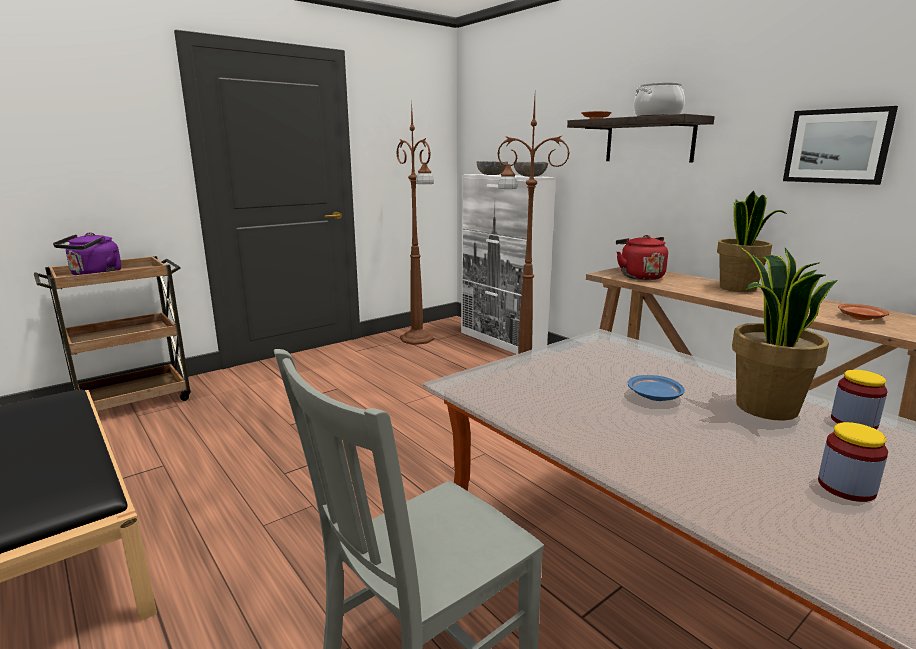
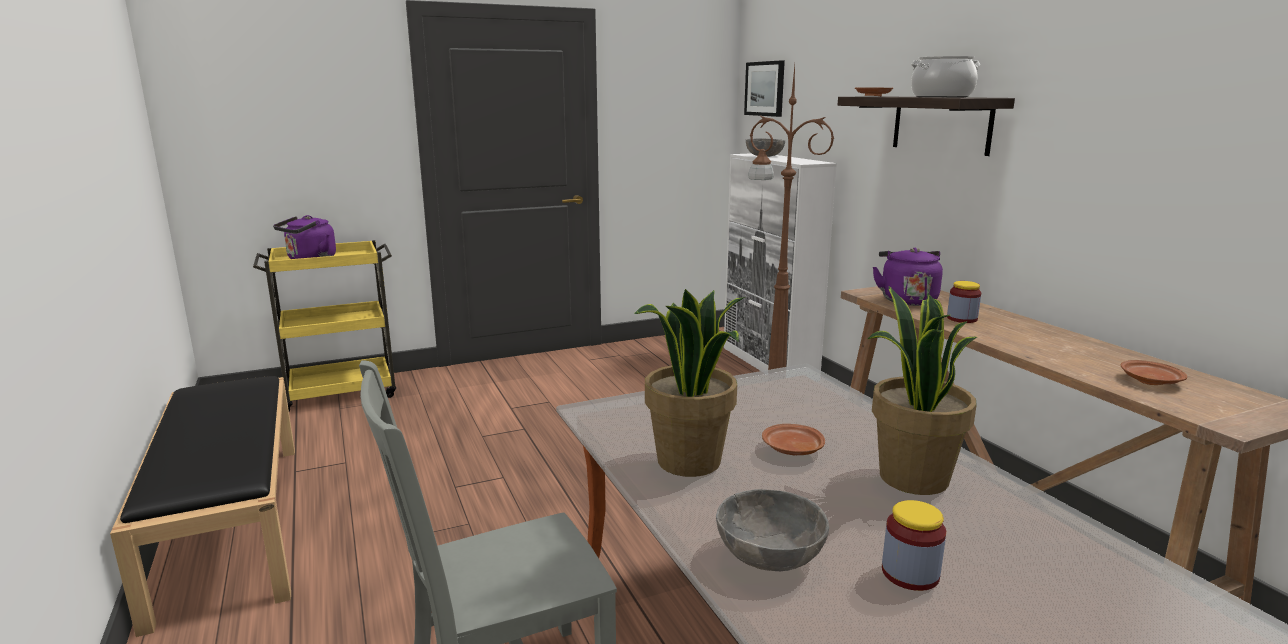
camera: 15 degrees right, 0 degrees up
brown cart [34,256,191,411] -> yellow cart [253,240,396,411]
brown floor lamp [396,104,434,345] -> none
grey bowl [514,162,548,177] -> grey bowl moved to [716,489,829,571]
red kettle [616,235,668,280] -> purple kettle [873,248,943,306]
blue plate [628,375,685,401] -> brown plate [762,424,825,455]
potted plant [717,190,787,292] -> potted plant moved to [634,289,745,477]
picture [783,106,898,185] -> picture moved to [744,60,785,117]
jar [831,370,888,430] -> jar moved to [947,281,981,323]

